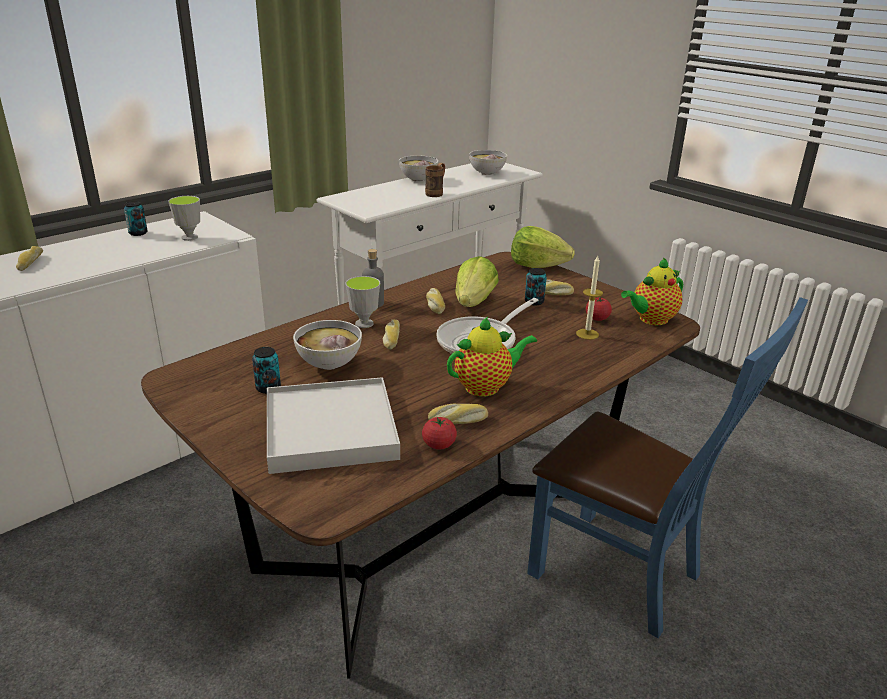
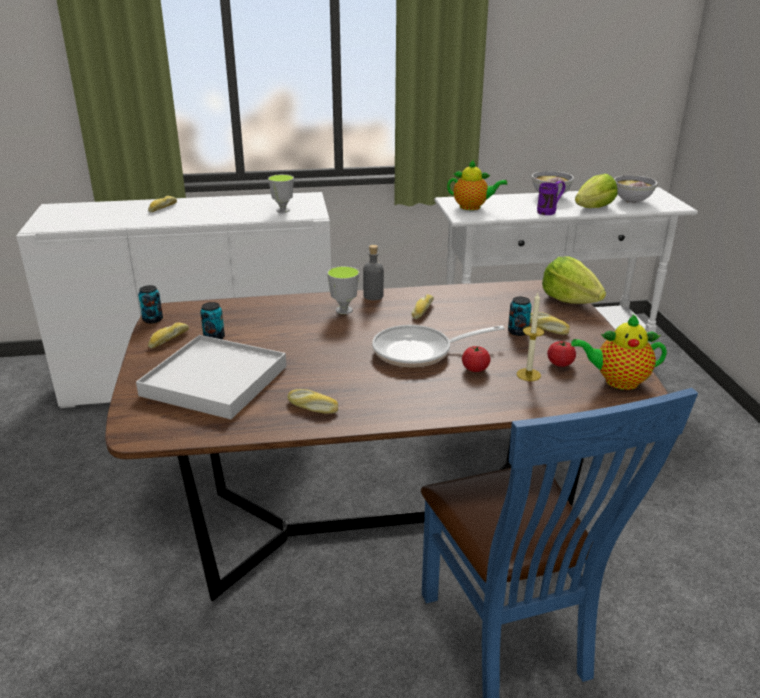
camera: 35 degrees right, 0 degrees up
can [124,201,148,236] -> can moved to [138,285,163,323]
bowl [293,320,362,370] -> none
bread [383,319,400,349] -> bread moved to [148,322,189,348]
tomato [422,417,457,449] -> tomato moved to [462,346,490,372]
brown mug [425,163,445,197] -> purple mug [537,181,566,215]
teapot [447,317,537,397] -> teapot moved to [447,160,507,210]
lettuce [455,256,499,307] -> lettuce moved to [575,174,617,208]

